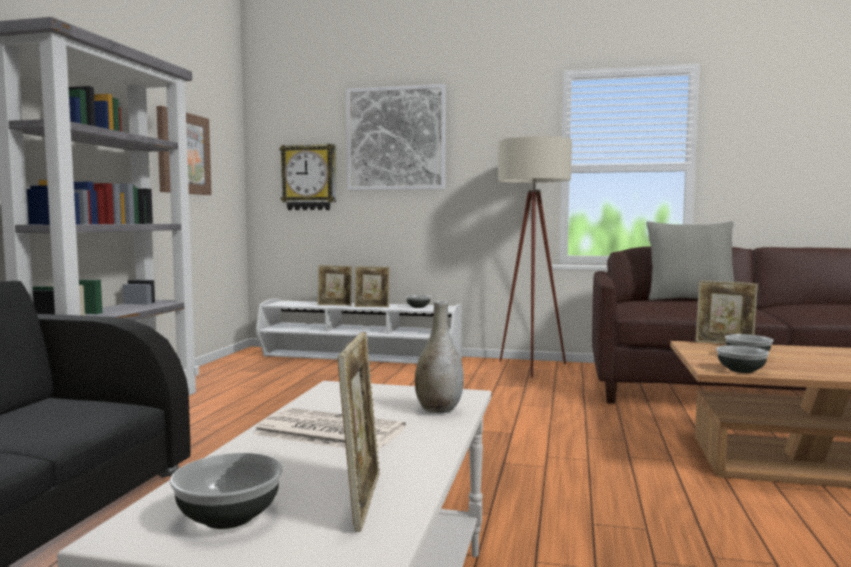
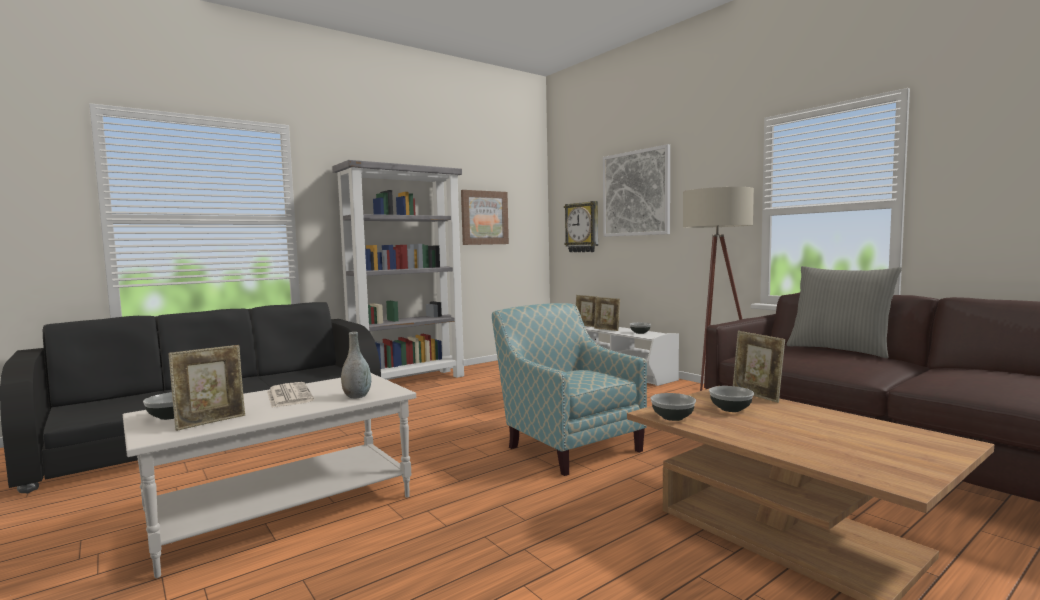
camera: 40 degrees right, 0 degrees up
none -> armchair [492,303,647,476]

